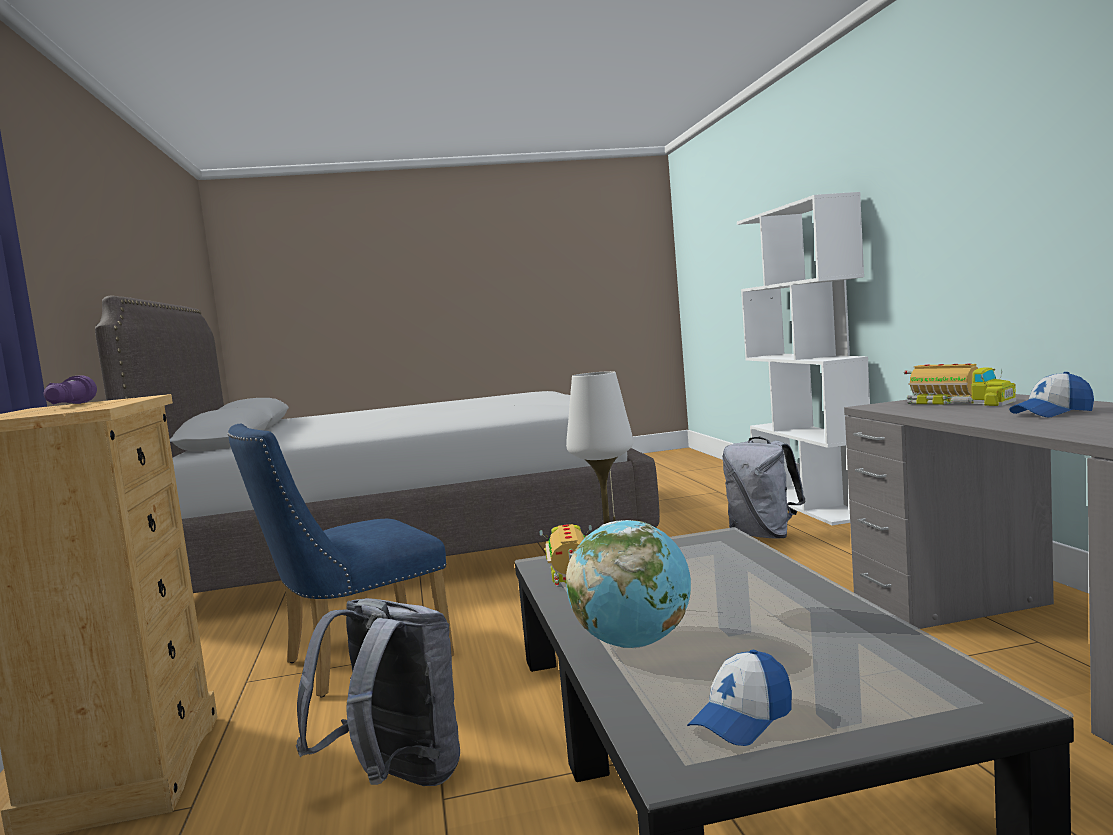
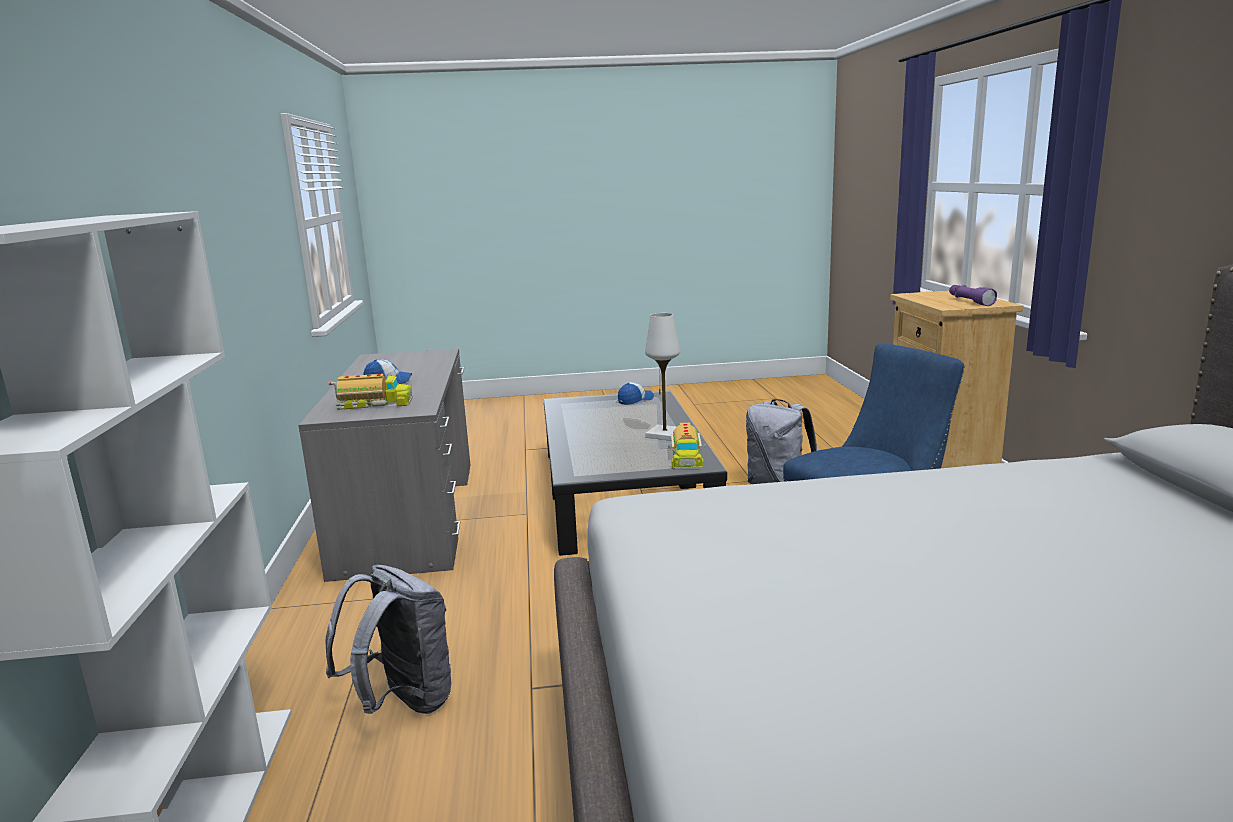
camera: 175 degrees left, 10 degrees up
globe [566,520,691,648] -> none
toy truck [904,363,1016,406] -> toy truck turned 120 degrees clockwise [329,374,413,410]

